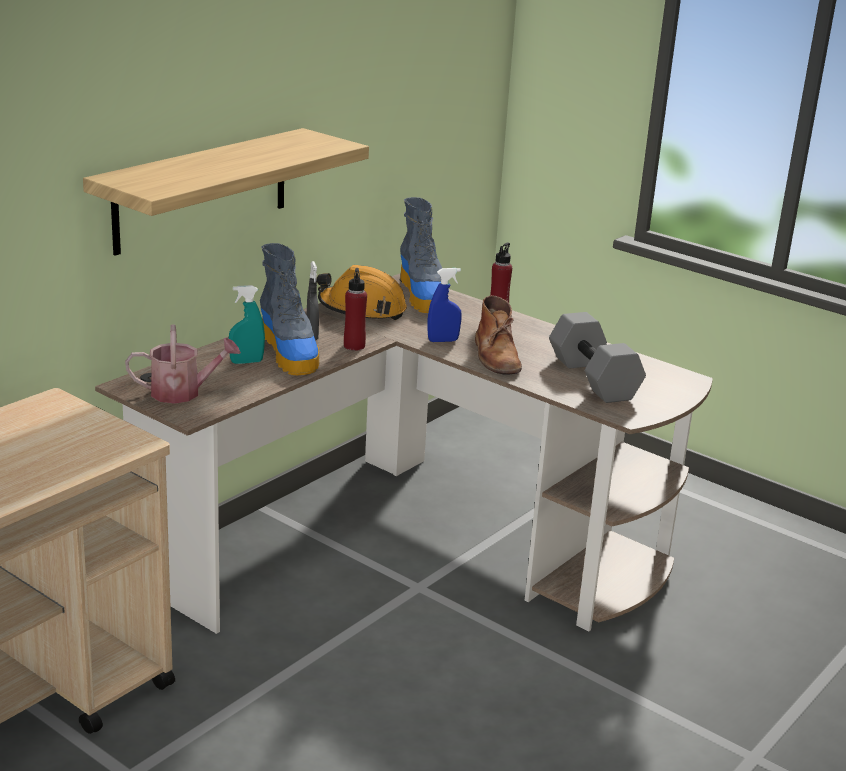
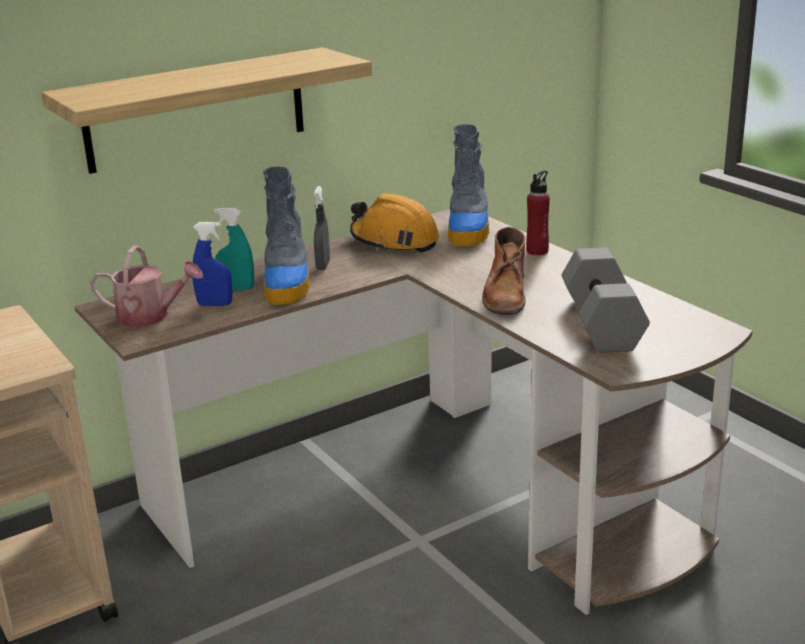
camera: 20 degrees right, 0 degrees up
red bottle [344,268,367,351] -> none
blue spray bottle [428,268,462,342] -> blue spray bottle moved to [193,222,232,306]

